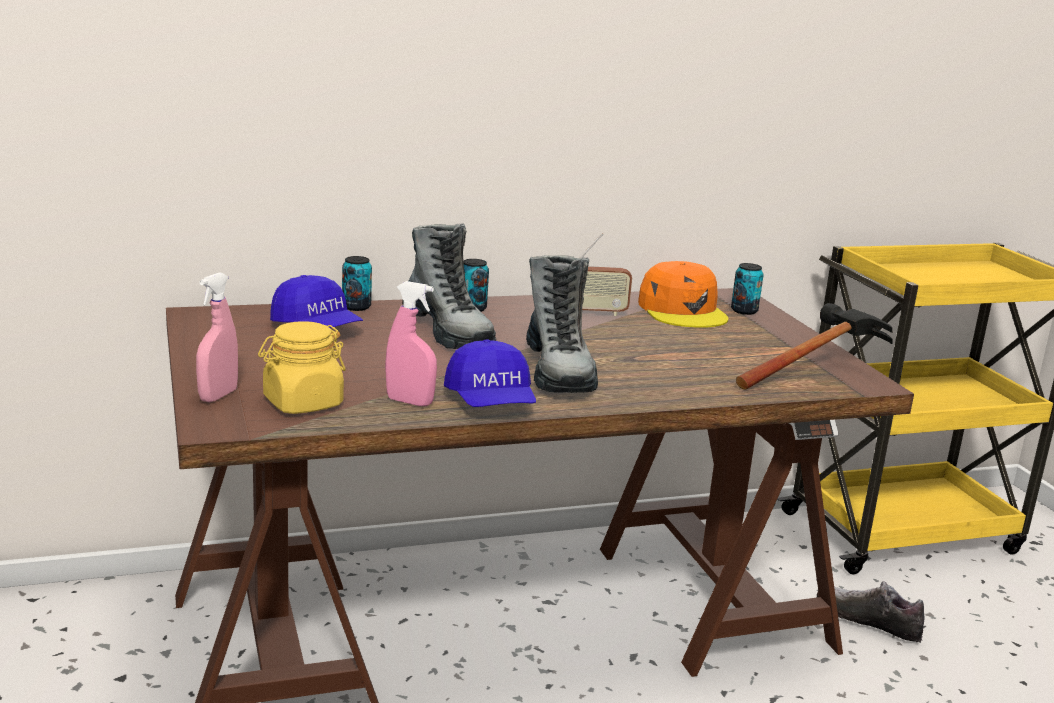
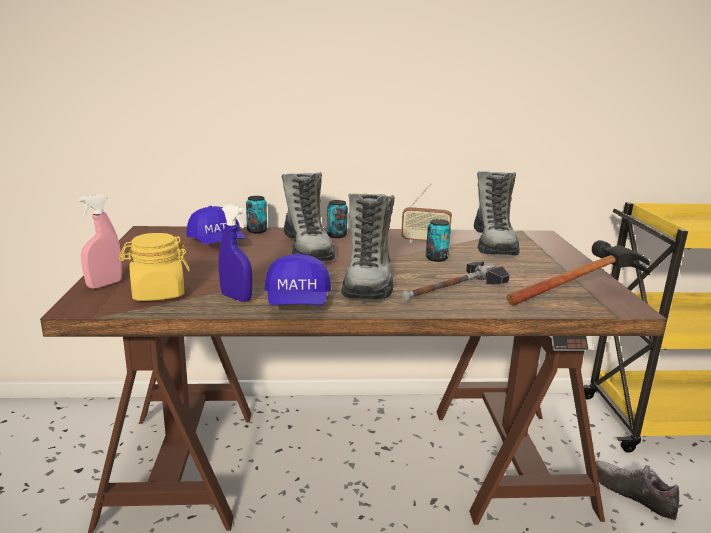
camera: 15 degrees right, 0 degrees up
pink spray bottle [385,281,437,406] -> blue spray bottle [219,204,252,302]
orange cap [638,261,728,328] -> boot [474,172,519,255]
can [731,263,764,315] -> can moved to [426,219,451,262]
none -> hammer [402,261,509,301]

